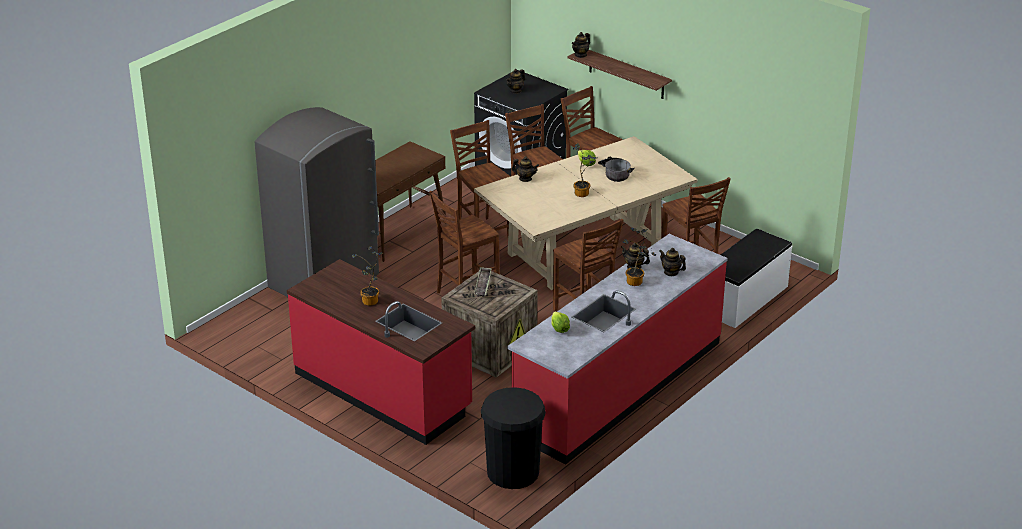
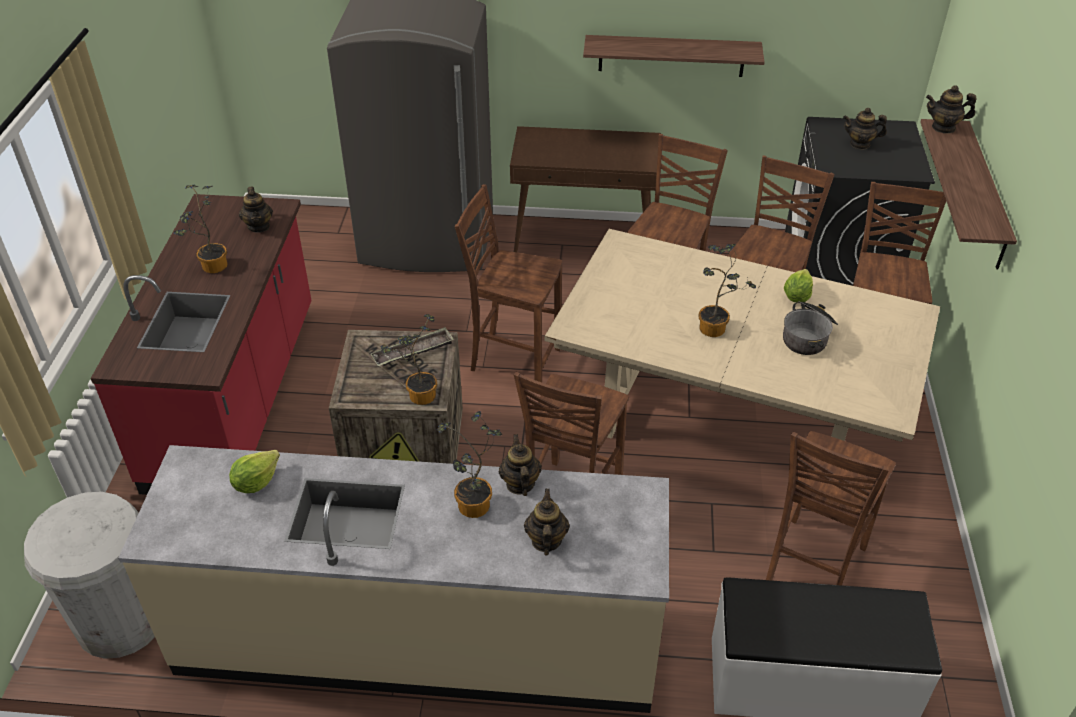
camera: 55 degrees right, 10 degrees up
black trash can [481,387,546,489] -> white trash can [24,492,155,659]
red counter [507,234,728,465] -> beige counter [118,445,669,713]
teapot [512,156,539,182] -> teapot moved to [239,187,273,233]
none -> potted plant [381,314,437,405]
none -> shelf [583,35,765,77]

